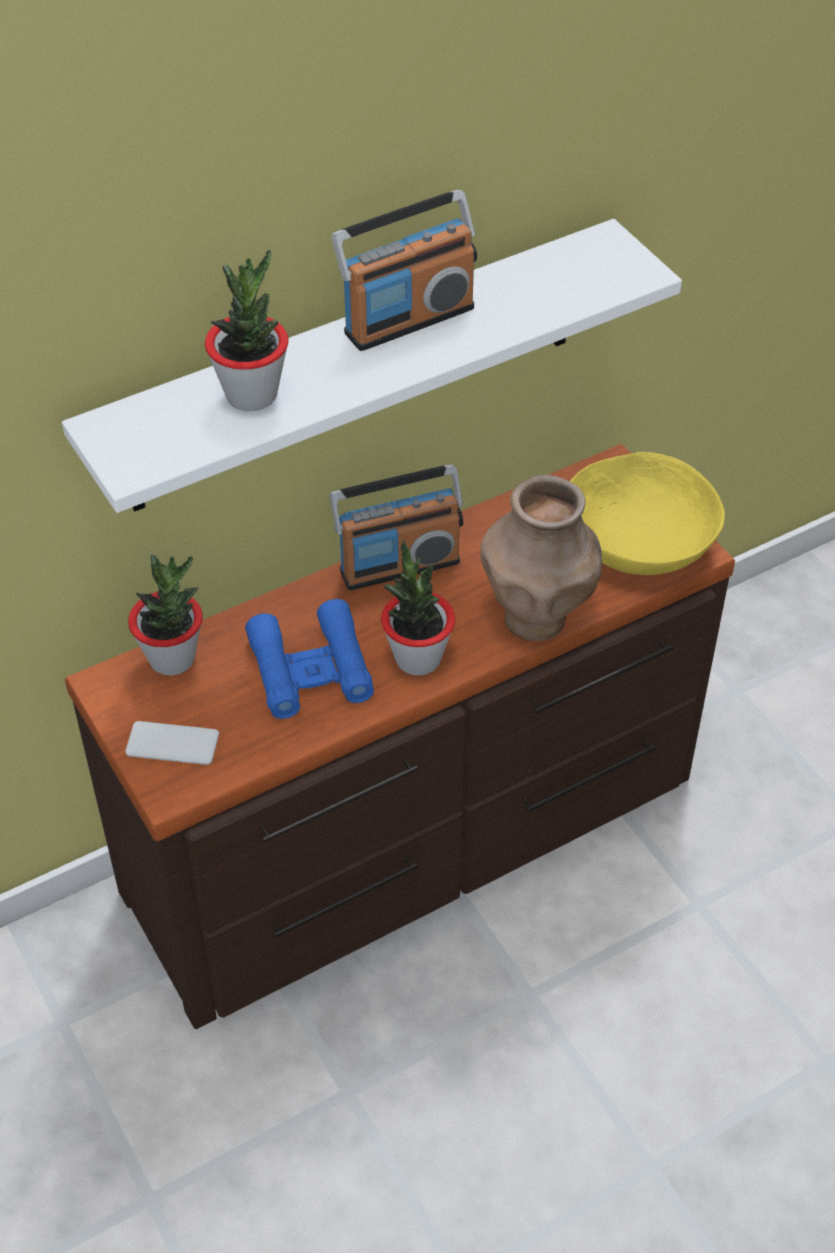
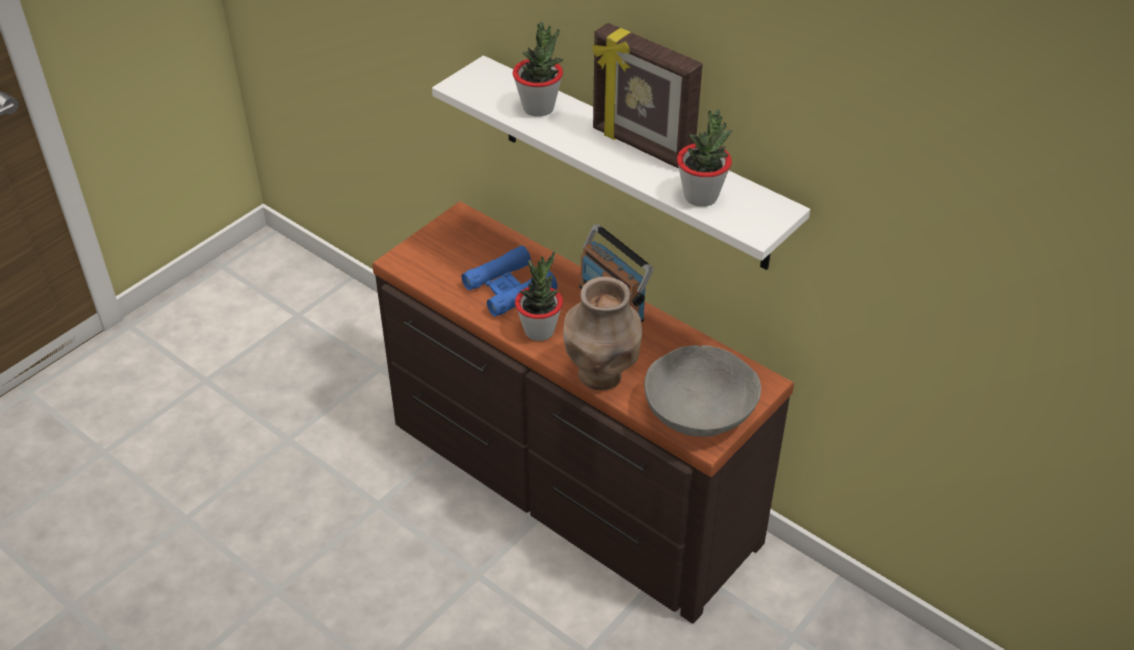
camera: 70 degrees right, 5 degrees down
phone [125,721,219,765] -> none
potted plant [128,554,203,676] -> potted plant moved to [677,109,733,207]
radio [332,190,477,351] -> picture frame [592,23,703,169]
yellow bowl [570,452,725,575] -> grey bowl [644,345,761,437]

